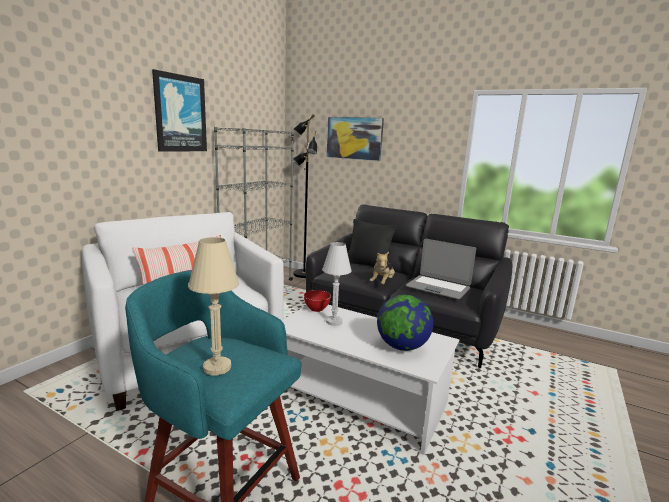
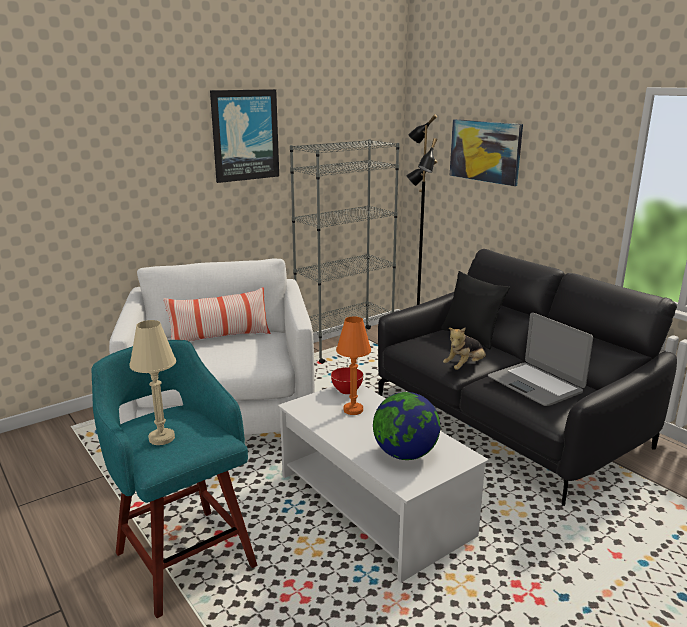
camera: 25 degrees right, 5 degrees up
white table lamp [322,242,352,326] -> orange table lamp [336,316,371,415]

